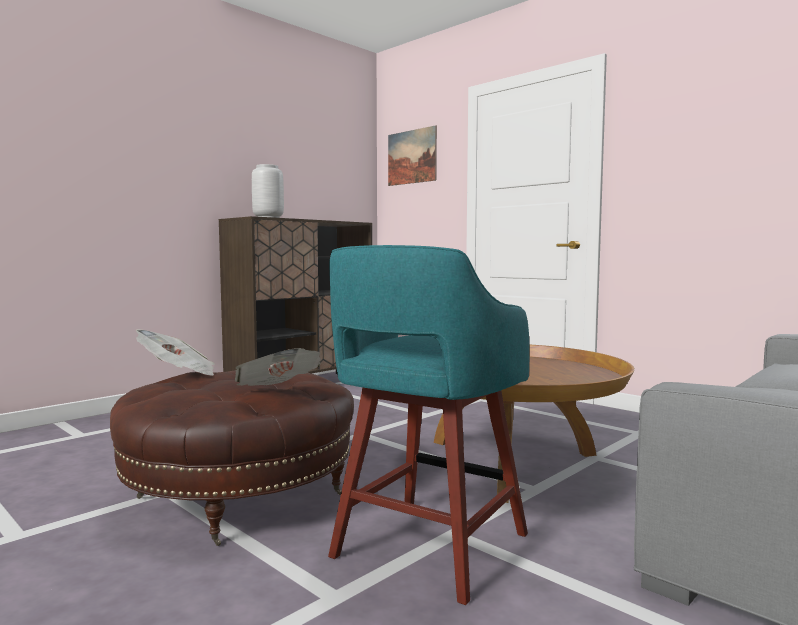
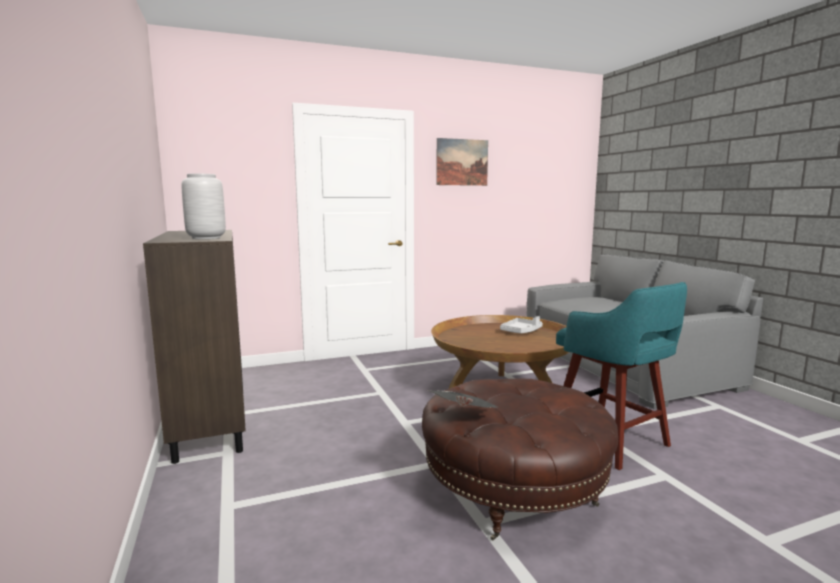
camera: 65 degrees left, 5 degrees up
newspaper [235,348,321,386] -> none
picture [388,125,437,186] -> picture moved to [436,138,488,186]
none -> grey tray [500,316,543,333]

